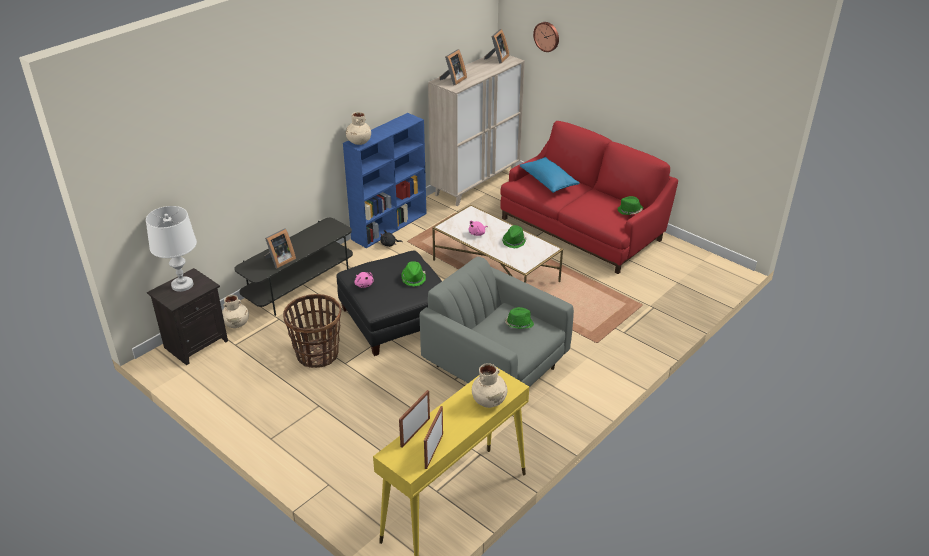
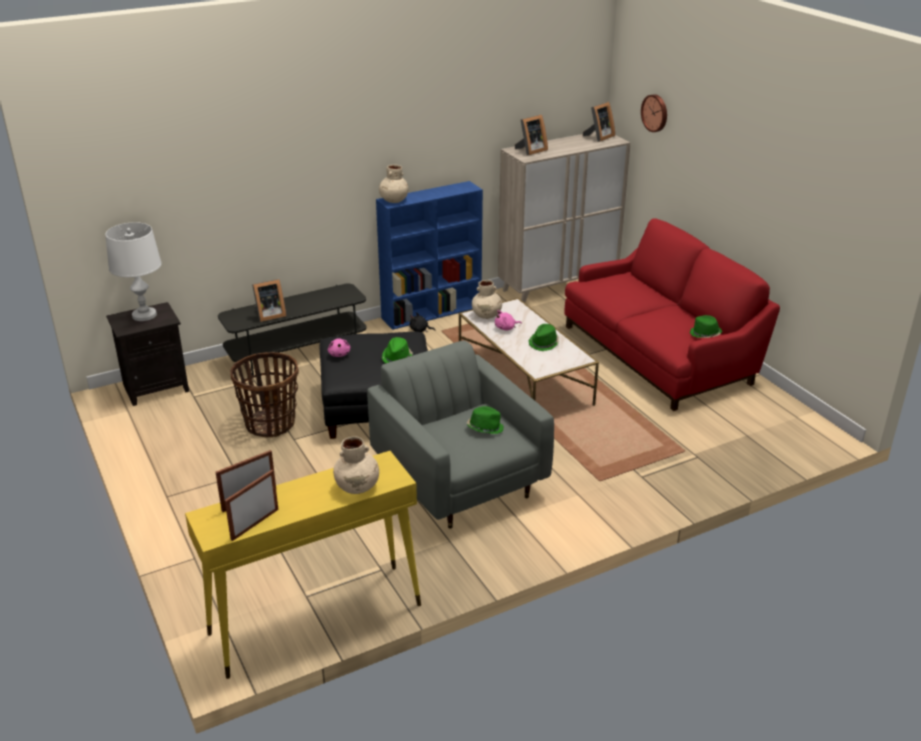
camera: 20 degrees right, 5 degrees down
beige vase [222,295,249,328] -> beige vase moved to [472,280,502,319]
blue pillow [520,157,580,193] -> none

